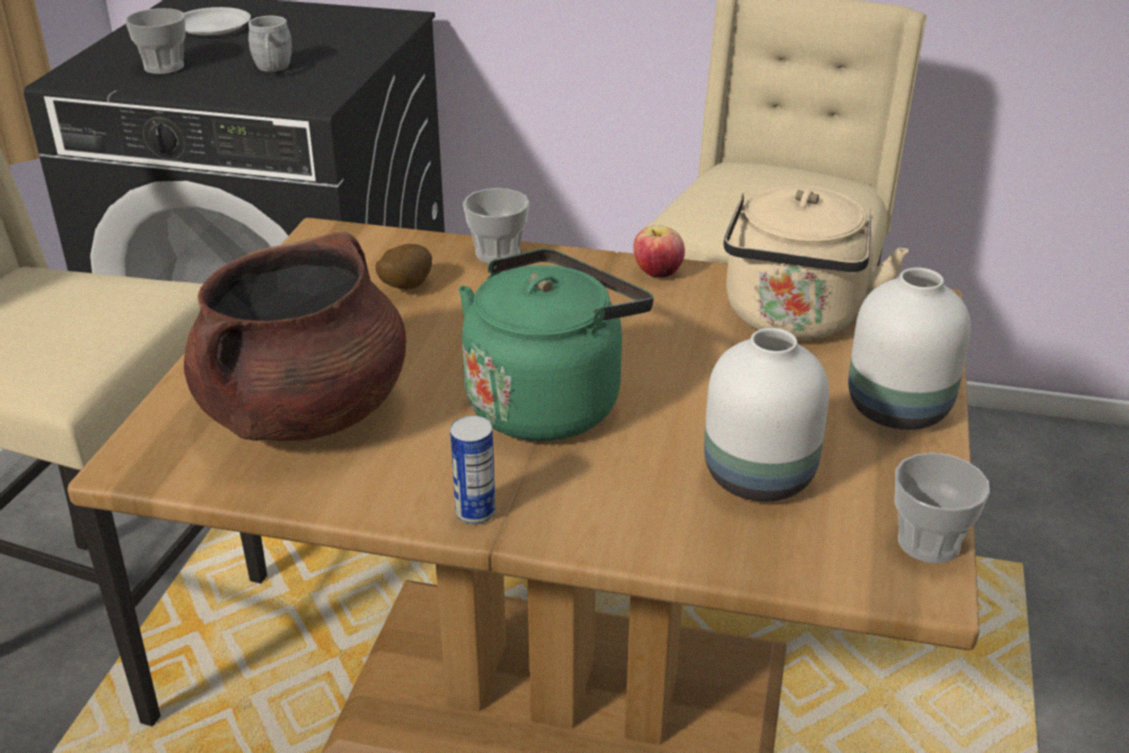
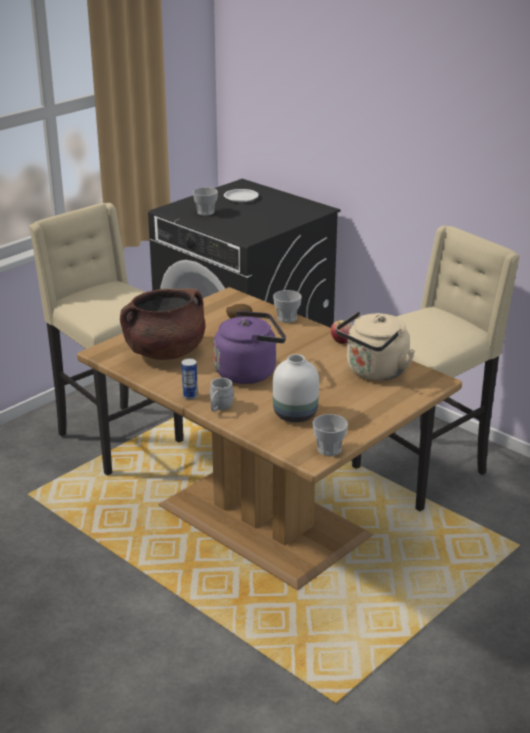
camera: 30 degrees right, 5 degrees down
grey mug [248,16,292,72] -> grey mug moved to [210,378,234,412]
green kettle [459,248,653,441] -> purple kettle [214,311,286,384]
white vase [848,268,971,430] -> none

